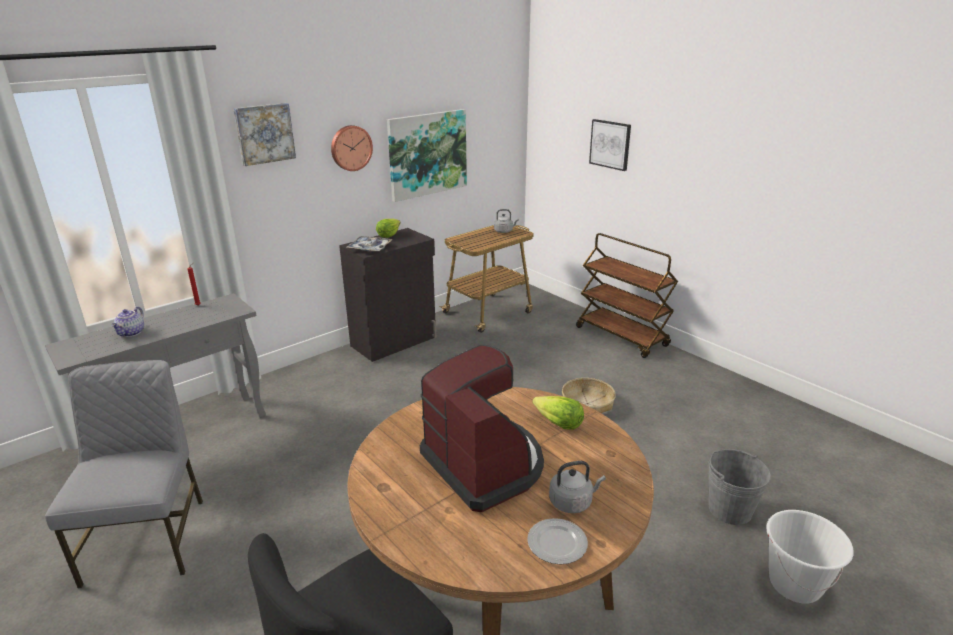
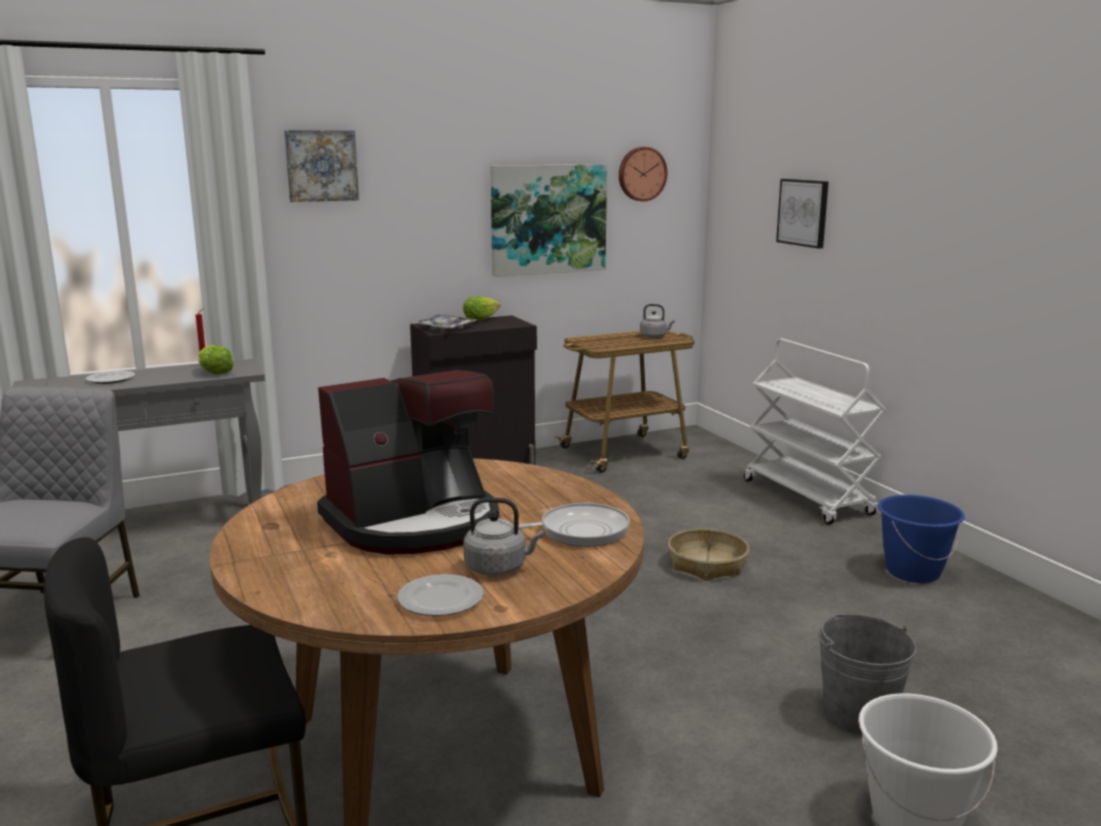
camera: 15 degrees right, 10 degrees down
teapot [111,306,144,337] -> plate [86,371,135,384]
wall clock [331,125,373,171] -> wall clock moved to [619,147,668,201]
coffee machine [420,345,544,512] -> coffee machine turned 75 degrees clockwise [317,370,499,555]
lettuce [532,396,584,430] -> lettuce moved to [198,345,233,375]
brown cart [576,233,678,358] -> white cart [744,338,887,525]
none -> frying pan [513,503,630,547]
none -> blue bucket [878,495,965,583]

